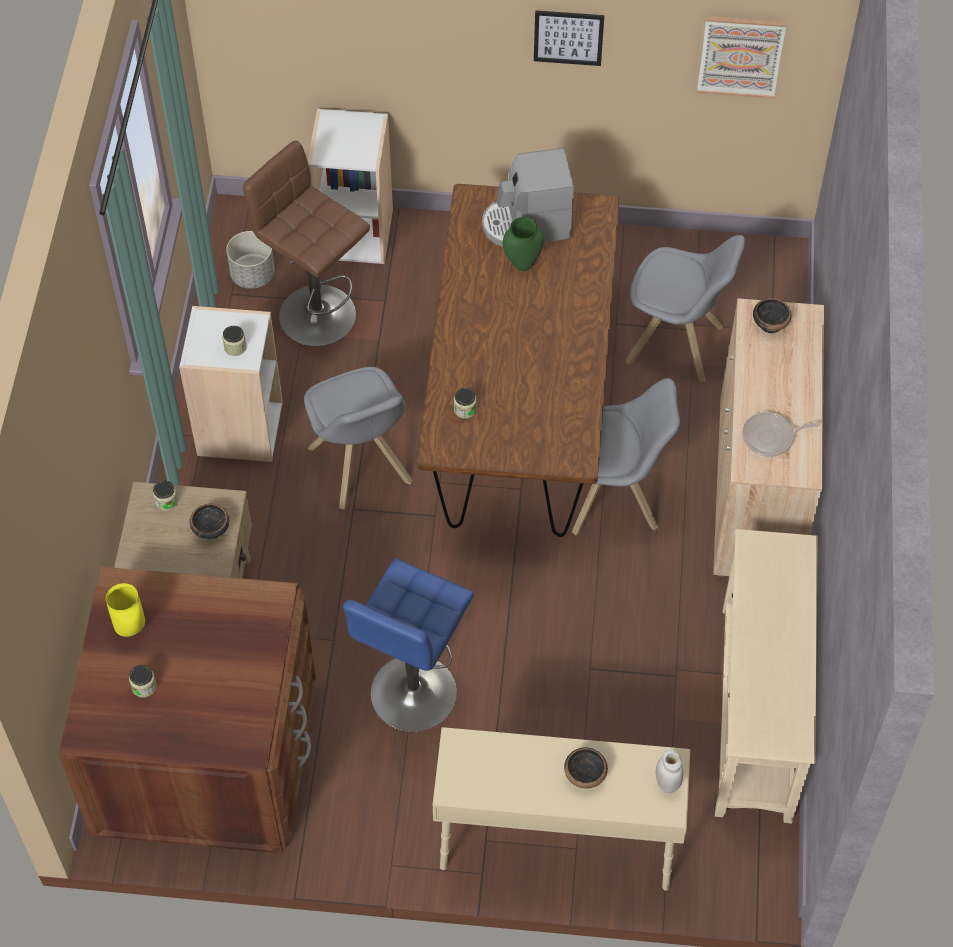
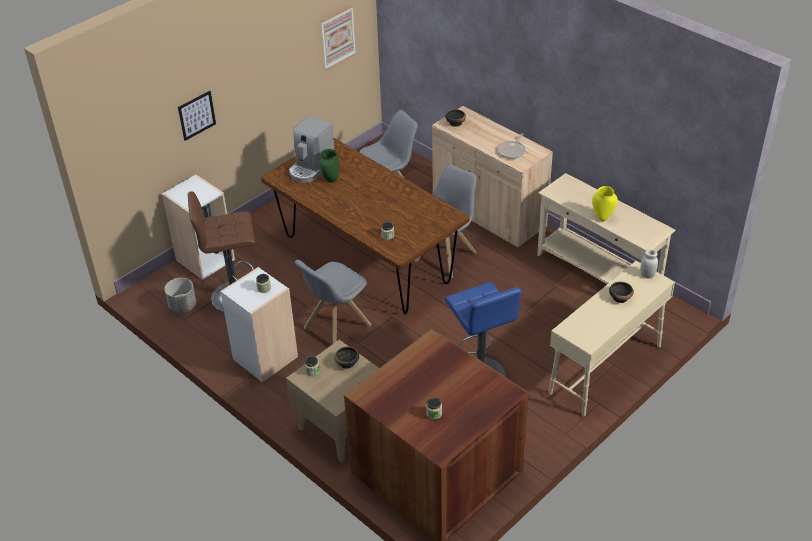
camera: 50 degrees left, 15 degrees down
yellow vase [106,583,145,637] -> yellow vase moved to [592,186,618,221]
grey chair [304,367,412,510] -> grey chair turned 120 degrees clockwise [295,260,371,344]
picture [534,10,604,66] -> picture moved to [178,91,216,141]

